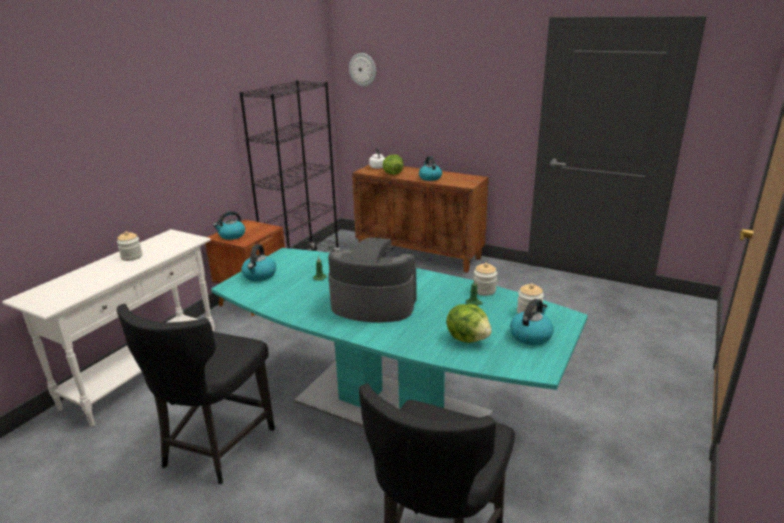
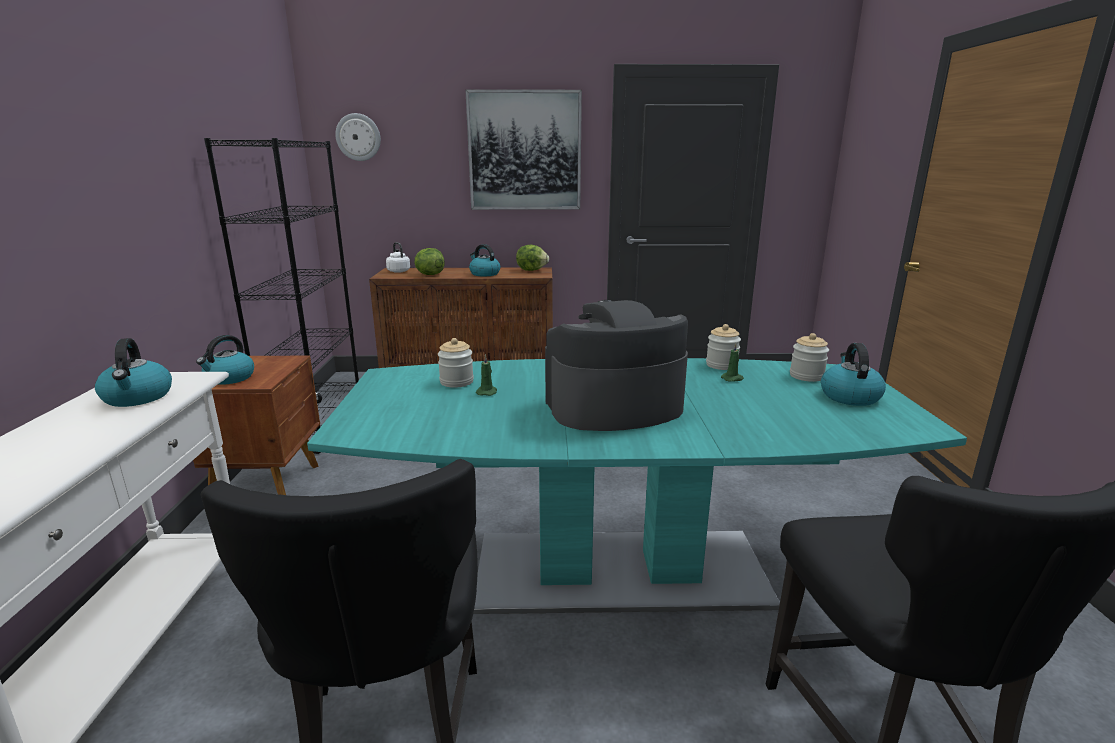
camera: 30 degrees left, 5 degrees down
jar [117,231,142,261] -> jar moved to [438,338,474,388]
kettle [241,244,276,281] -> kettle moved to [95,338,172,407]
lettuce [446,304,492,343] -> lettuce moved to [516,245,549,271]
none -> picture [465,89,582,210]

